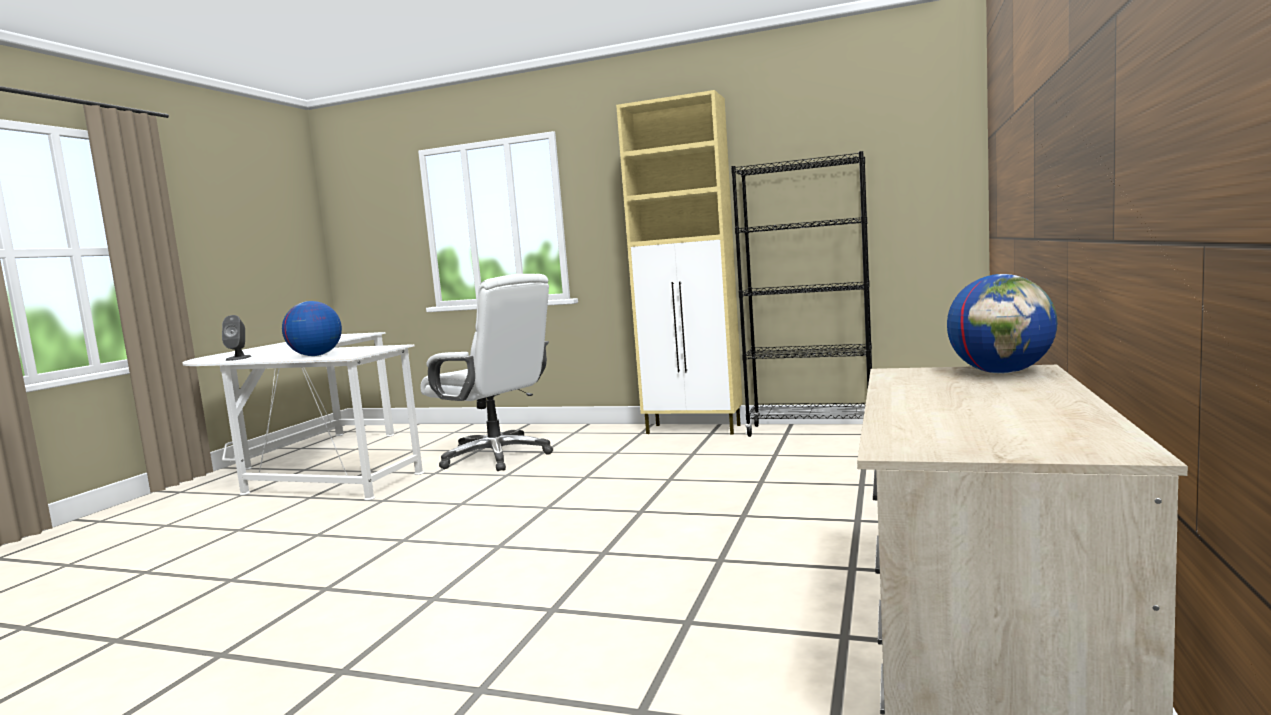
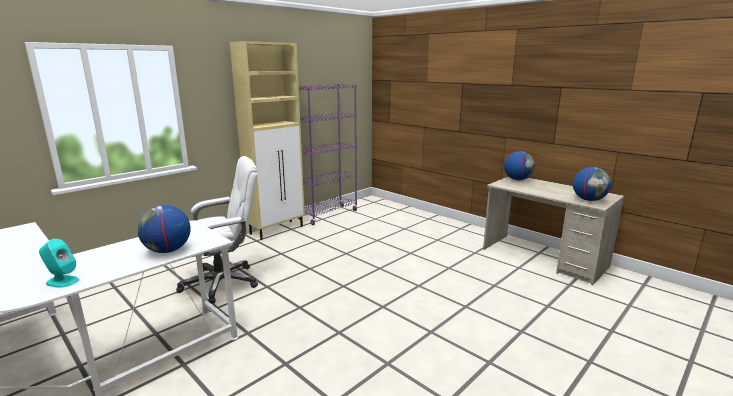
camera: 65 degrees left, 10 degrees up
grey speaker [222,315,251,361] -> turquoise speaker [39,239,79,288]
black bookcase [731,151,872,437] -> purple bookcase [298,84,358,225]
none -> globe [573,167,611,201]

